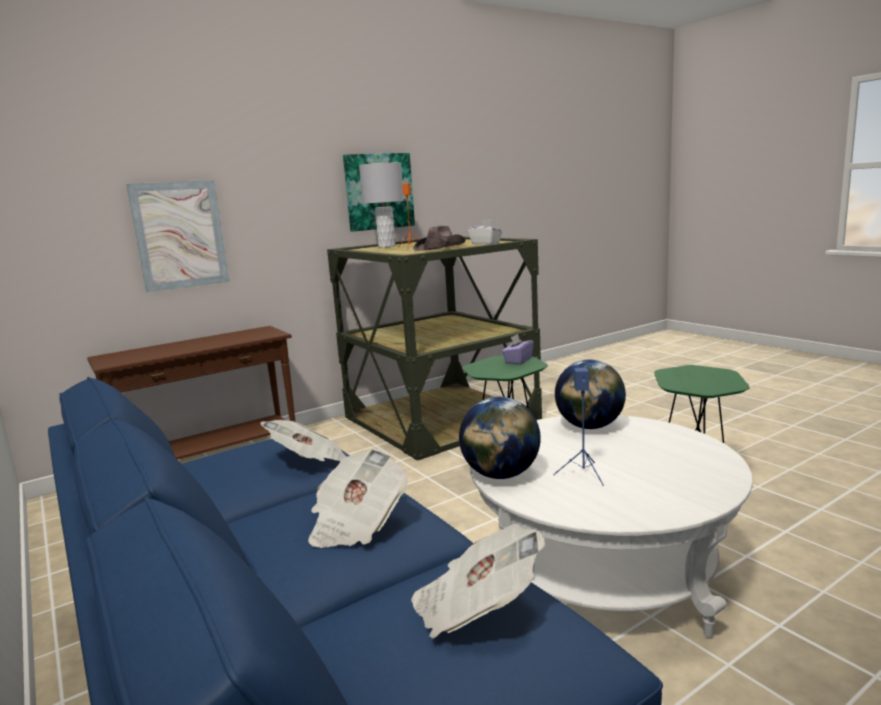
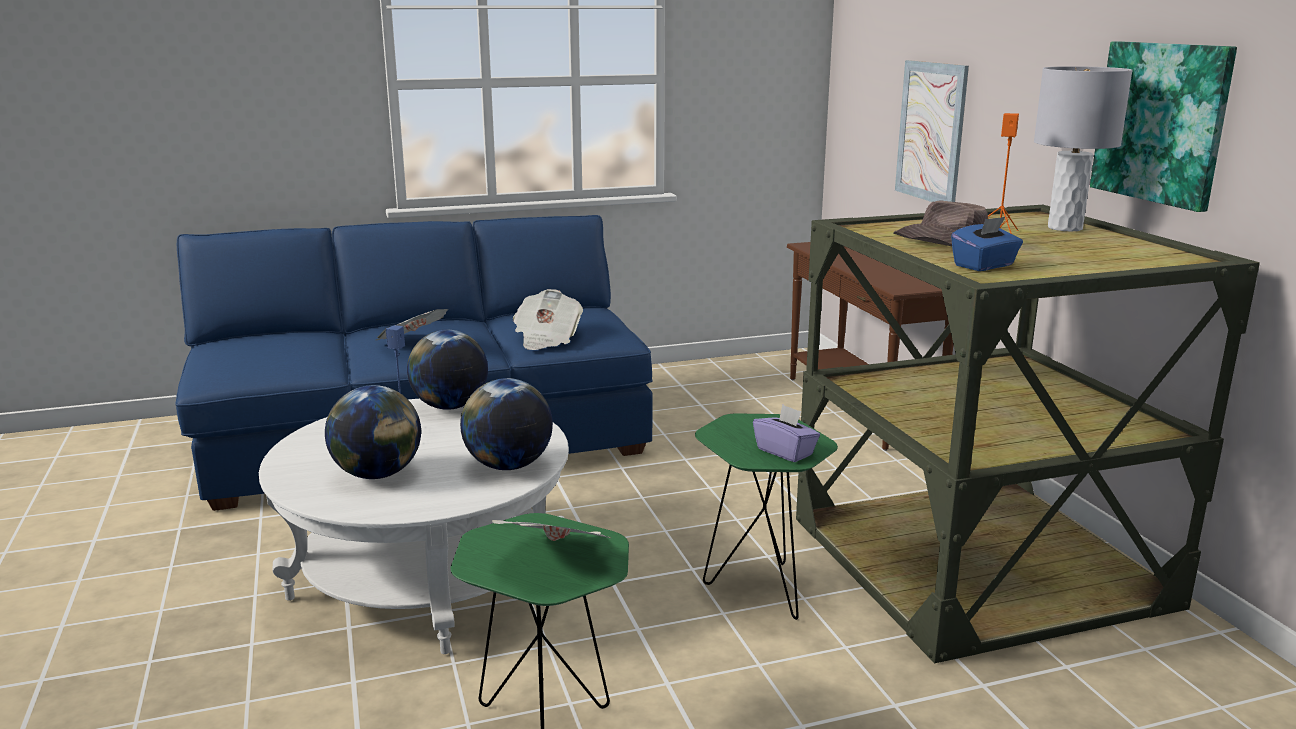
camera: 105 degrees right, 5 degrees up
newspaper [411,524,545,639] -> newspaper moved to [492,520,611,541]
white tissue box [468,219,503,244] -> blue tissue box [951,216,1023,271]
none -> globe [325,385,421,479]

